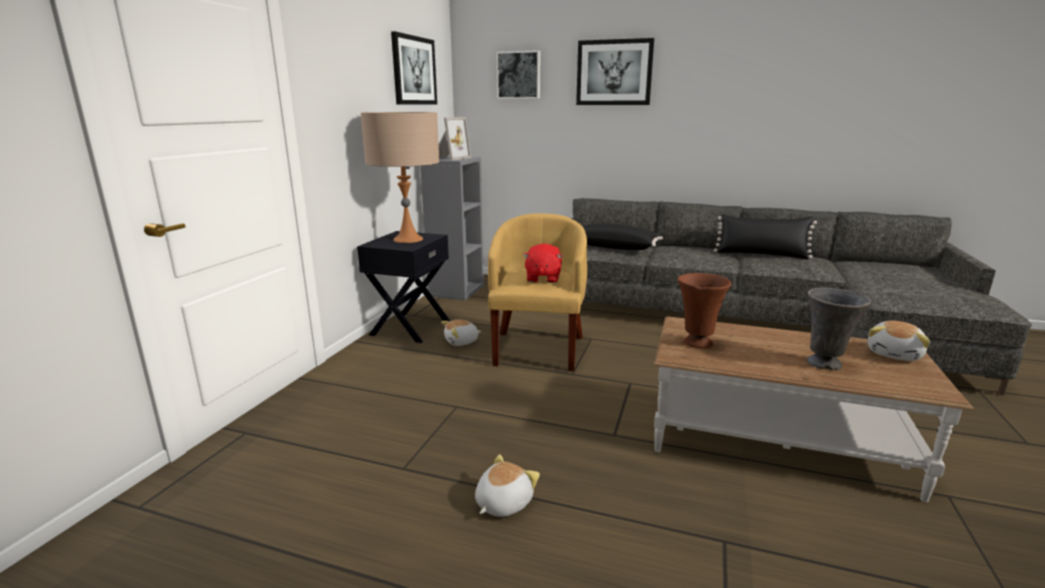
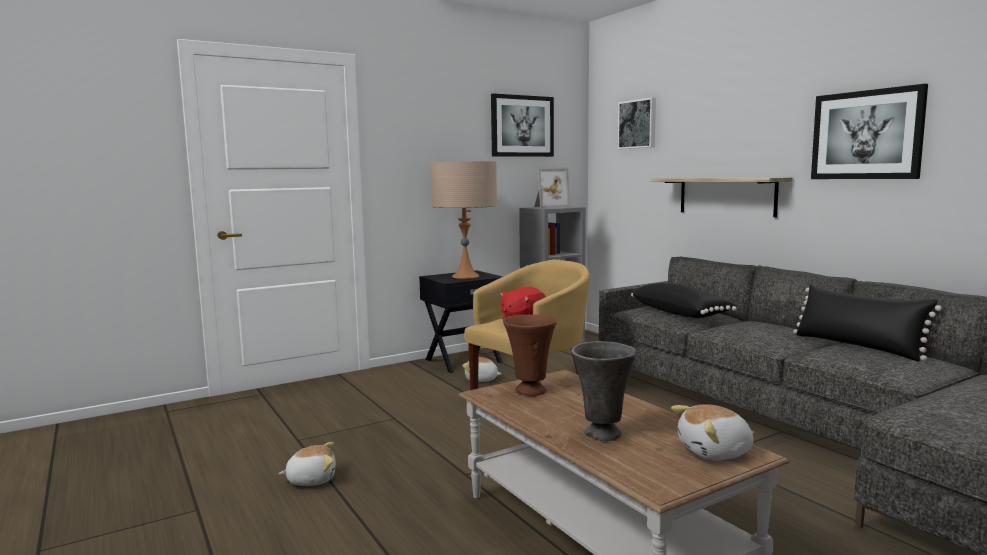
camera: 40 degrees right, 10 degrees down
picture [576,38,654,105] -> picture moved to [811,84,928,179]
none -> shelf [651,177,793,217]

